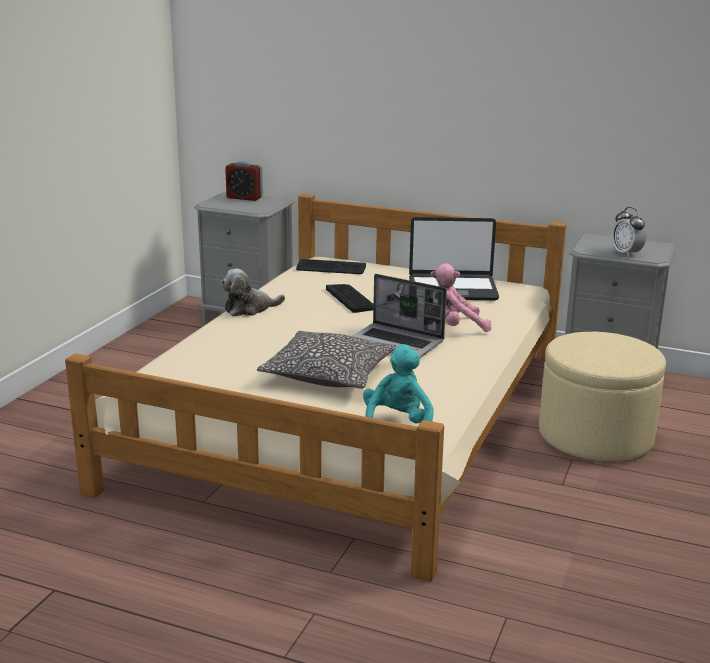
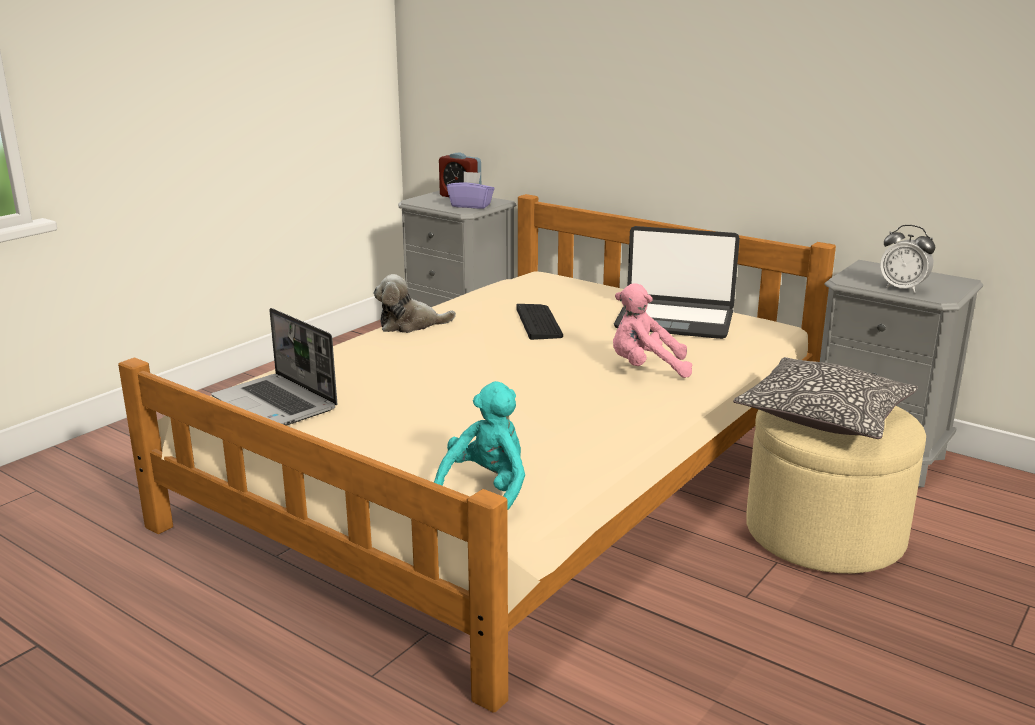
camera: 15 degrees right, 0 degrees up
pillow [257,331,396,389] -> pillow moved to [733,357,918,439]
keyboard [296,259,366,274] -> none
laptop [353,274,447,358] -> laptop moved to [211,308,337,426]
alarm clock [612,207,646,257] -> alarm clock turned 45 degrees counterclockwise [880,225,935,293]
none -> purple tissue box [447,172,494,209]

